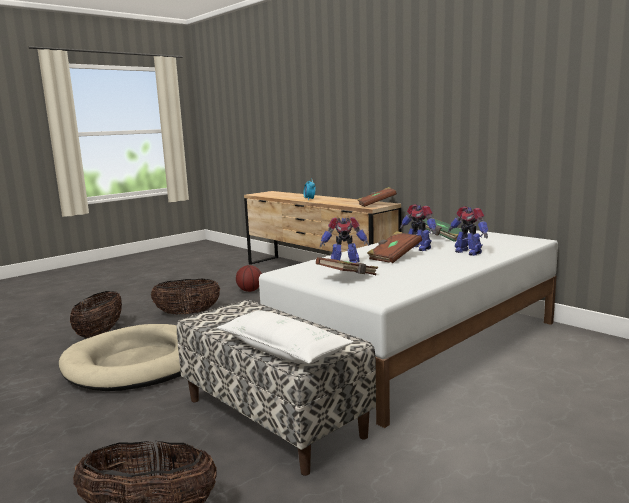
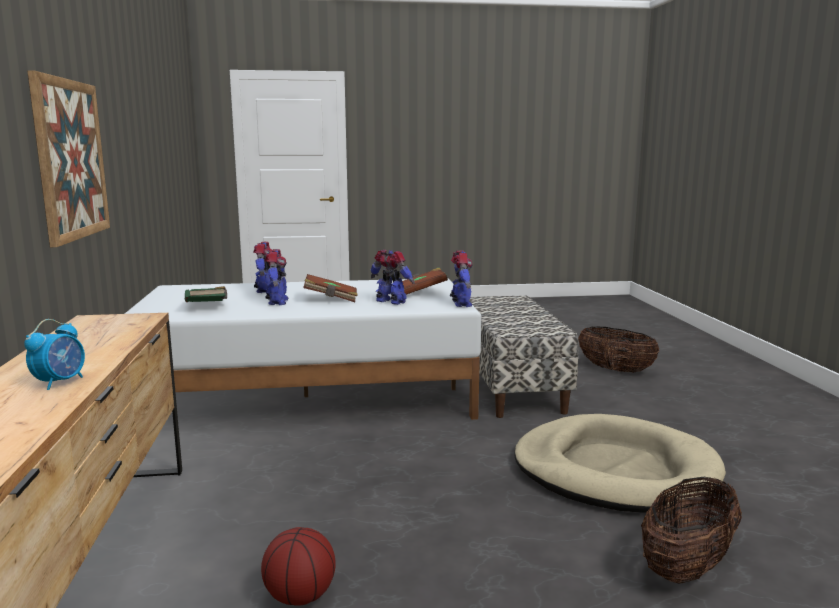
camera: 145 degrees left, 0 degrees up
basket [151,279,220,314] -> none
white pillow [216,310,354,364] -> none
brown book [357,187,397,207] -> none
none -> picture [27,70,110,247]
none -> toy robot [450,250,473,307]

